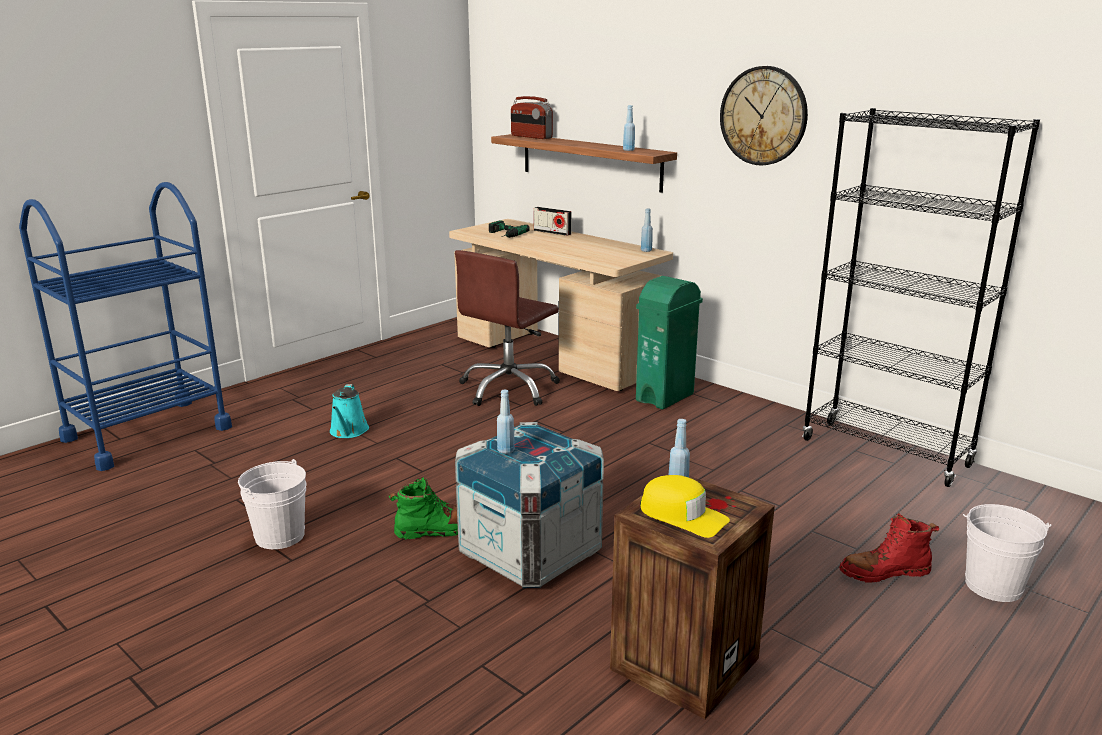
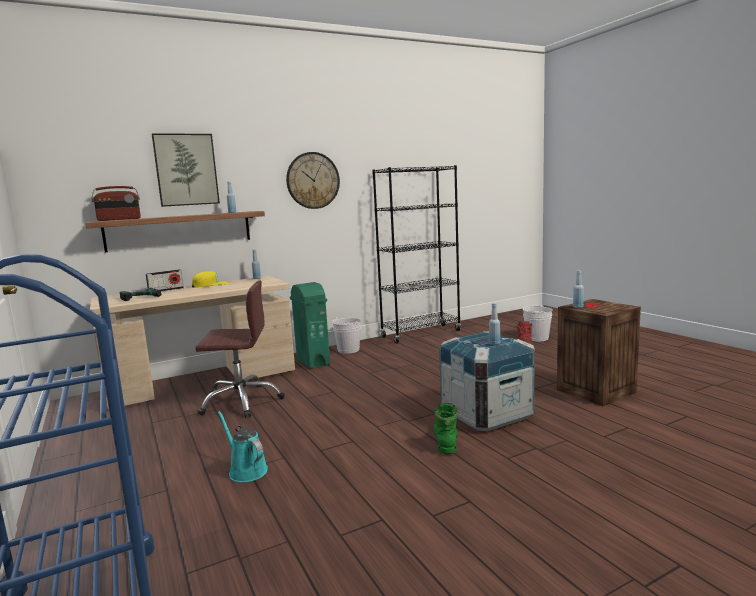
camera: 70 degrees left, 10 degrees down
white bucket [238,459,306,549] -> white bucket moved to [332,317,361,354]
turquoise watering can [330,384,369,438] -> turquoise watering can turned 150 degrees counterclockwise [218,411,268,482]
brown office chair [455,250,560,406] -> brown office chair turned 60 degrees counterclockwise [195,280,285,418]
yellow cap [640,475,730,538] -> yellow cap moved to [192,271,228,288]
none -> picture [152,134,220,207]

